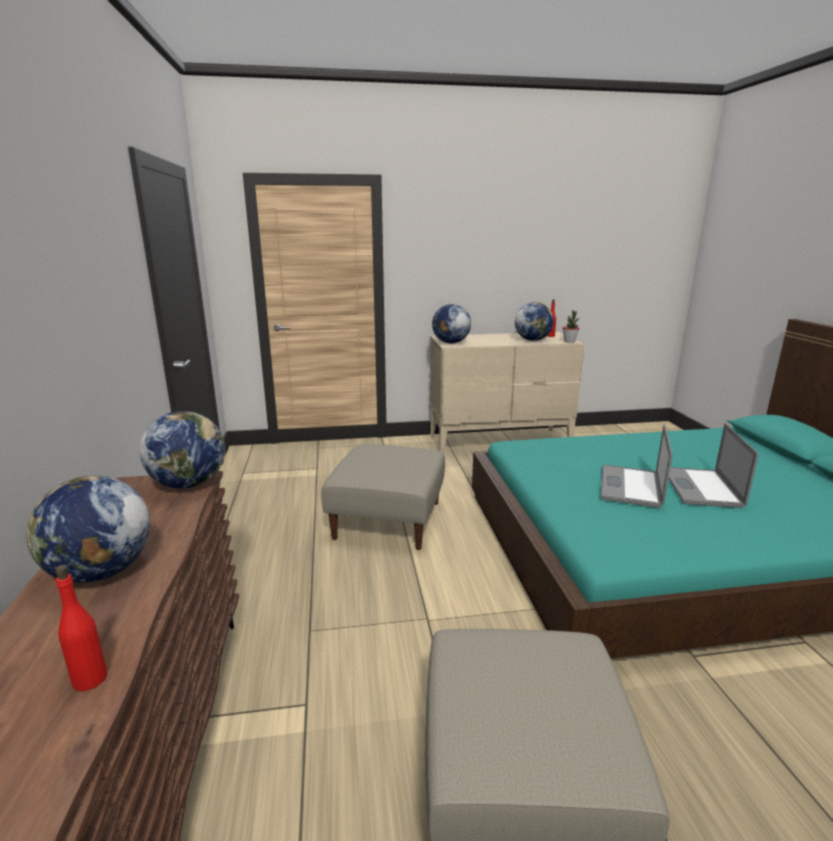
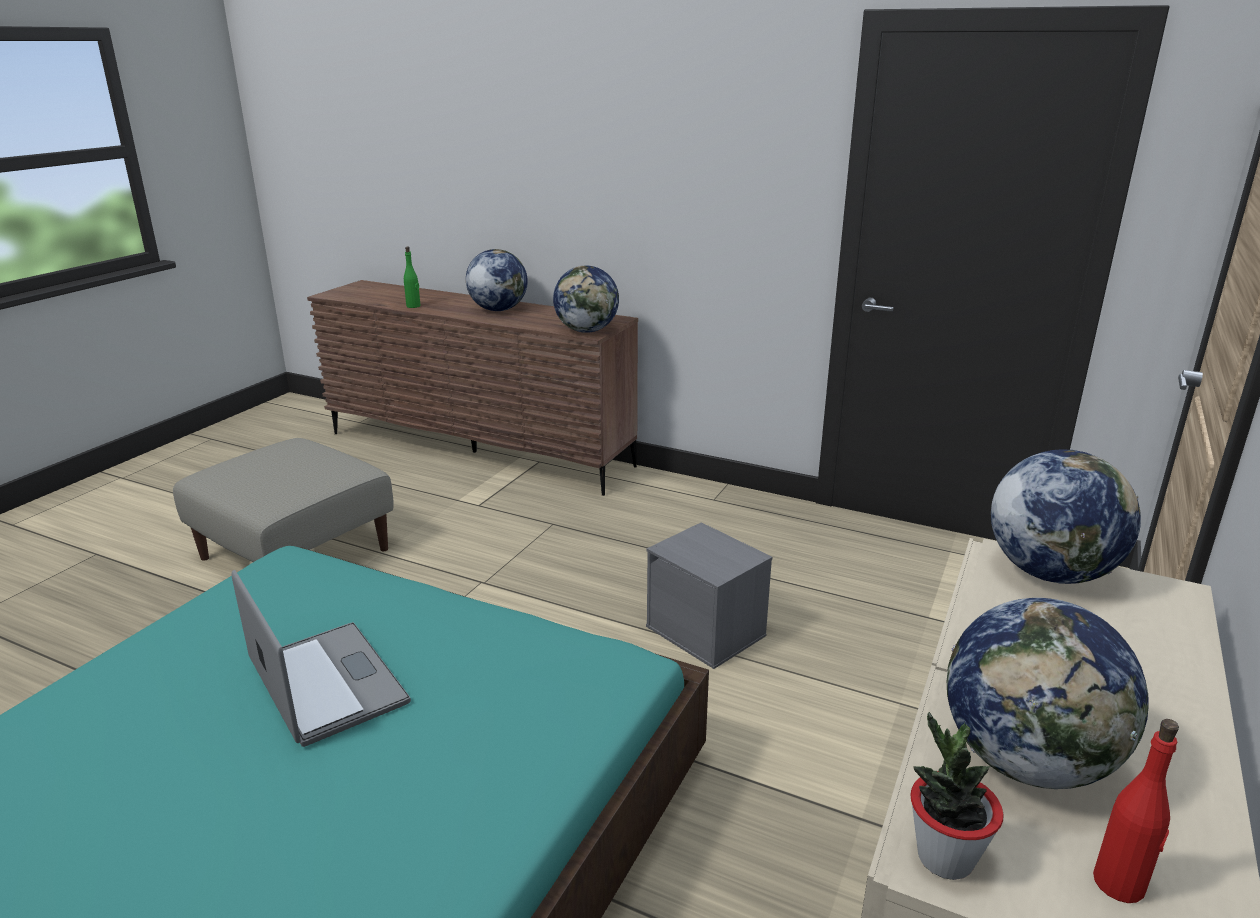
camera: 125 degrees right, 5 degrees up
red bottle [55,565,107,691] -> green bottle [404,246,421,308]
beige ottoman [321,444,445,550] -> grey storage box [646,522,772,669]
laptop [668,423,759,508] -> none

